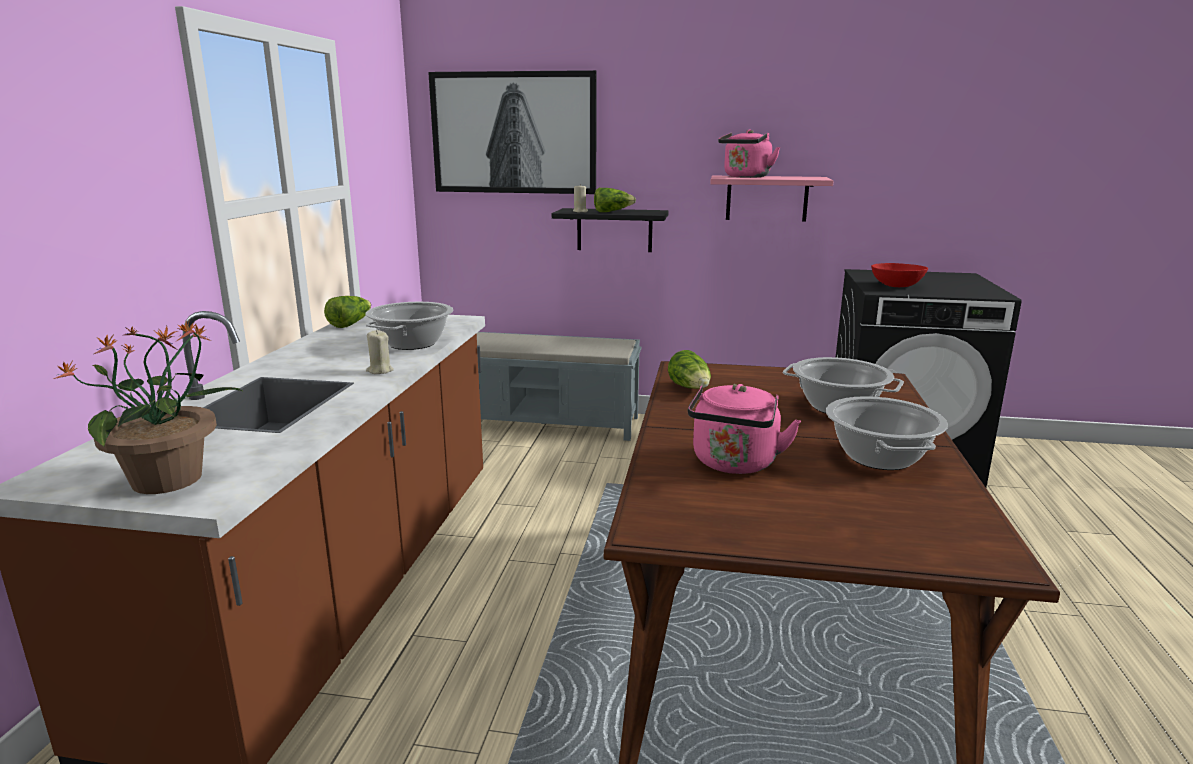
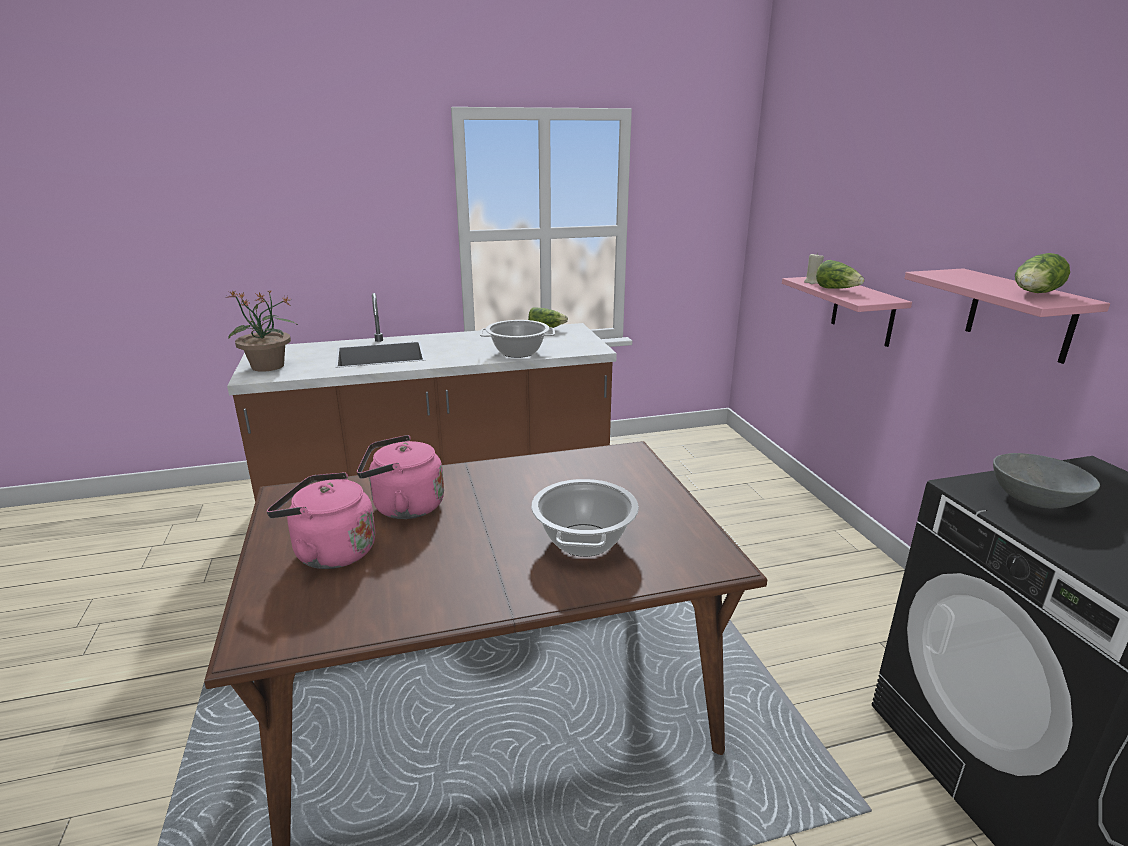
camera: 65 degrees right, 5 degrees up
beige candle [366,330,394,374] -> none
picture [428,70,597,194] -> none
grey bench [477,332,641,441] -> none
black shelf [552,208,669,252] -> pink shelf [782,277,912,347]
lettuce [668,350,711,389] -> lettuce moved to [1015,253,1070,293]
pink kettle [718,129,780,178] -> pink kettle moved to [267,472,375,569]
cooking pot [826,396,948,470] -> none
red bowl [871,263,928,287] -> grey bowl [993,453,1100,508]

